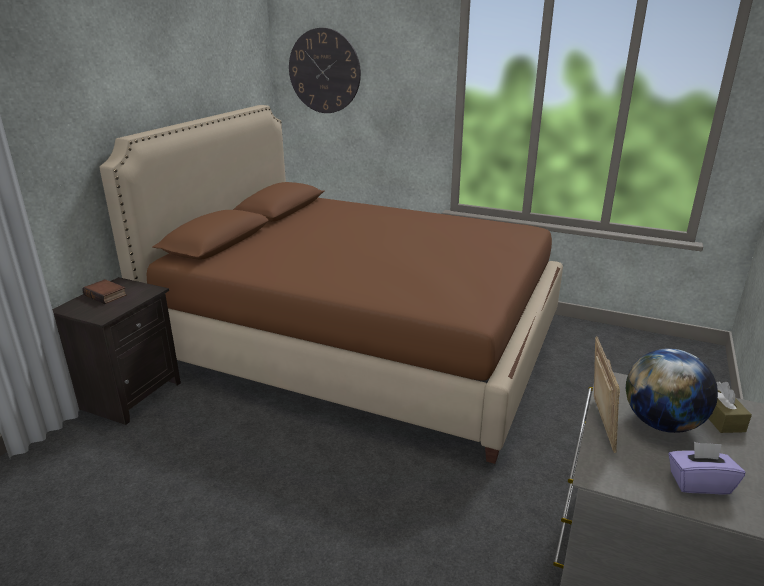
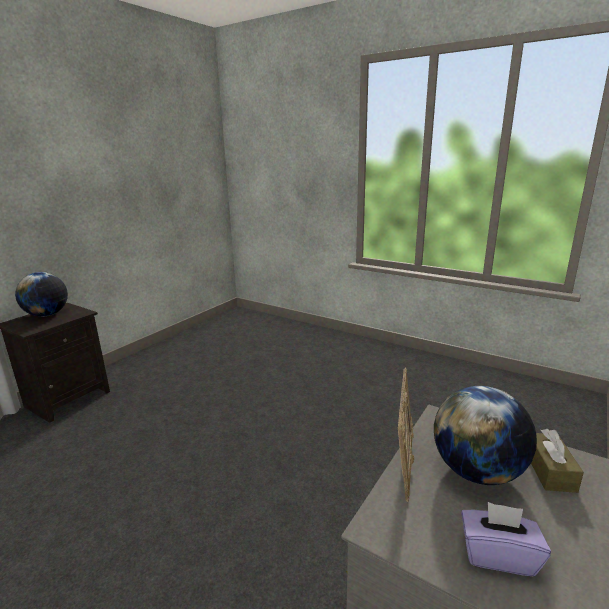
camera: 10 degrees right, 5 degrees down
book [82,279,127,304] -> globe [15,272,68,317]
brown bed [100,105,563,464] -> none
wall clock [289,28,361,113] -> none

